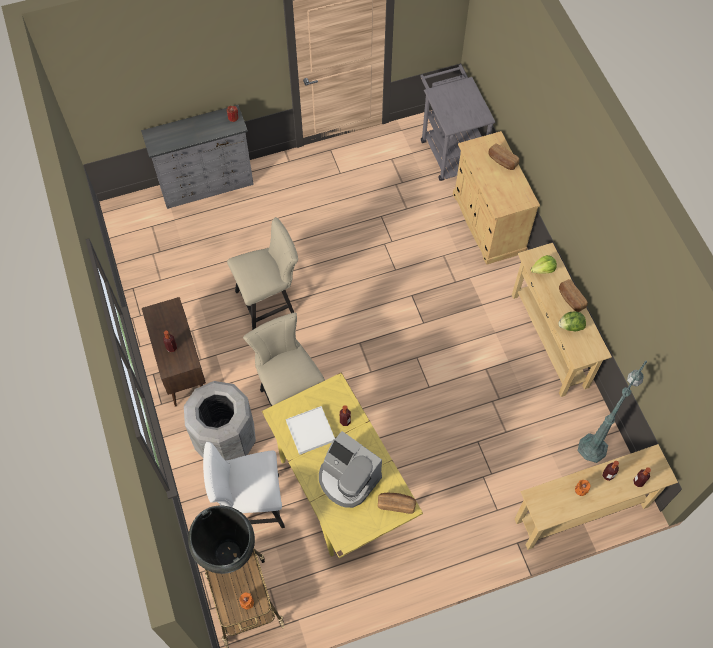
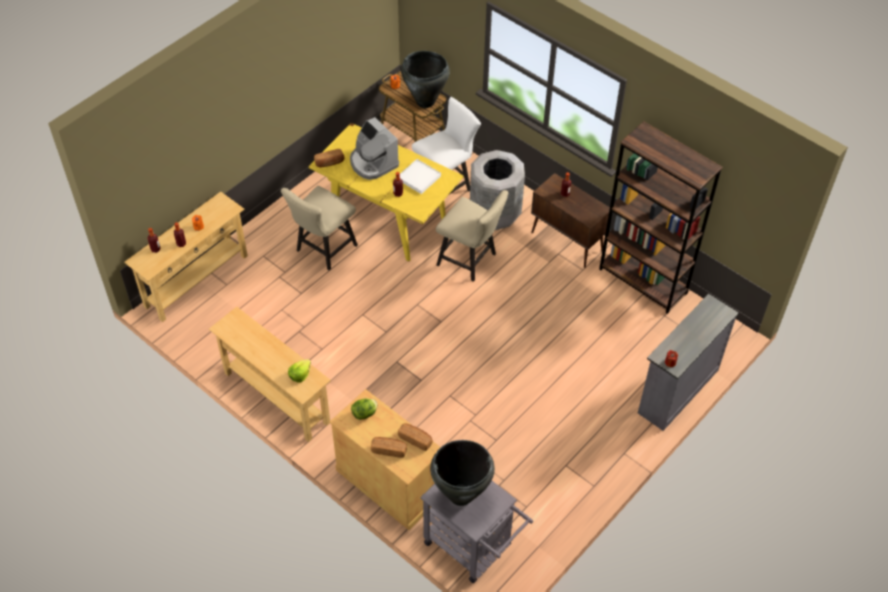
camera: 150 degrees right, 10 degrees down
beige chair [227,217,298,330] -> beige chair moved to [281,186,358,270]
coffee machine [319,431,382,508] -> coffee machine turned 135 degrees counterclockwise [350,117,399,180]
lettuce [558,311,586,332] -> lettuce moved to [351,398,377,420]
bread [559,279,588,312] -> bread moved to [398,423,432,451]
green floor lamp [577,360,647,463] -> none
none -> black vase [430,440,495,506]
none -> brown bookcase [599,121,722,314]

